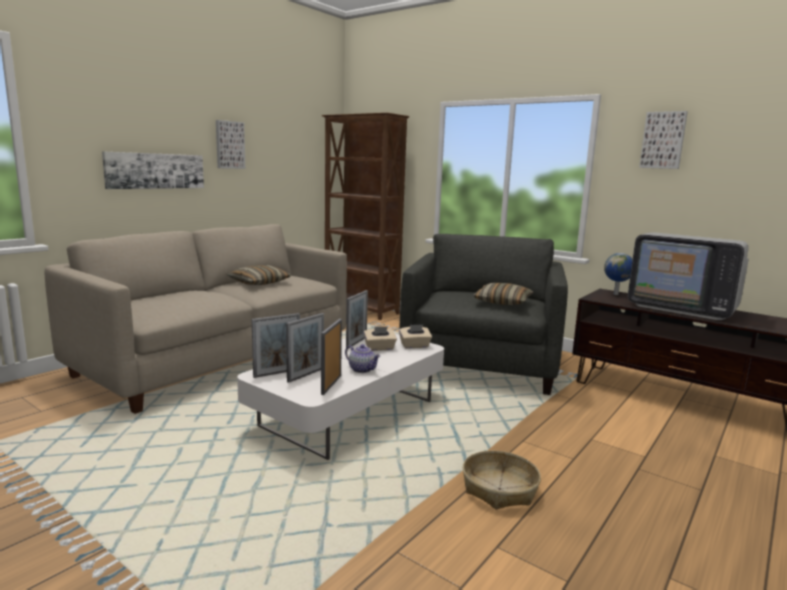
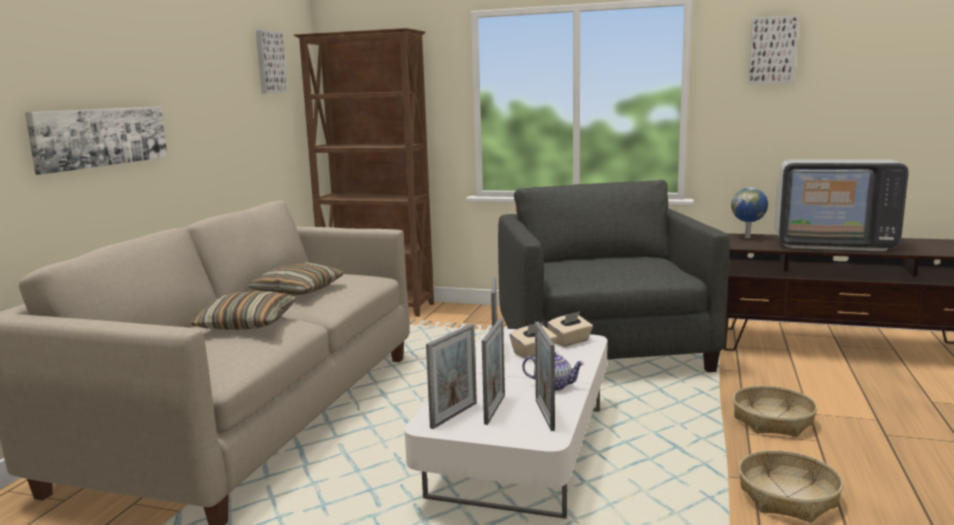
camera: 20 degrees left, 0 degrees up
picture [216,120,245,169] -> picture moved to [256,30,288,93]
pillow [473,283,533,305] -> pillow moved to [190,291,297,330]
none -> basket [733,386,817,437]

